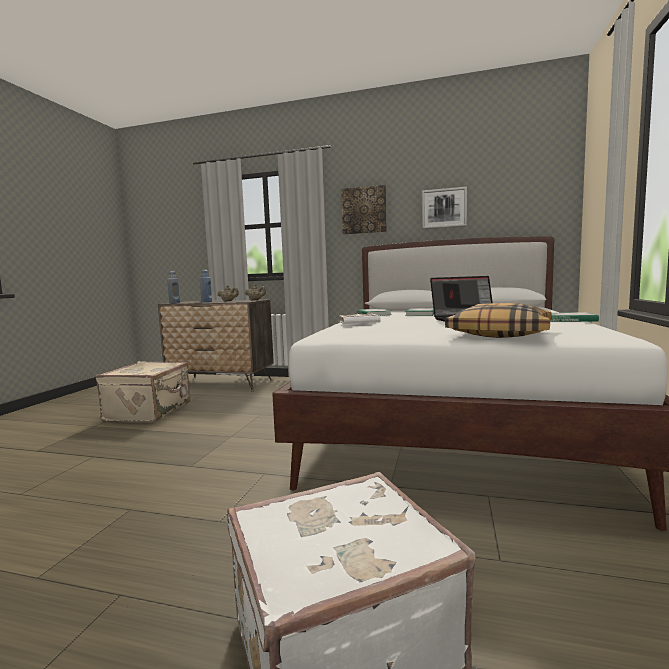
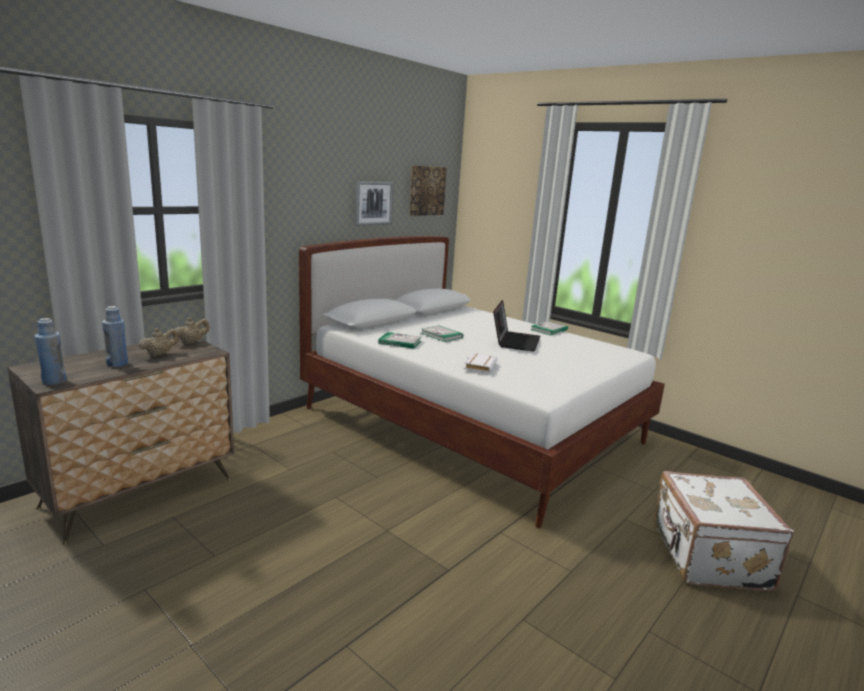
camera: 65 degrees left, 10 degrees up
beige suitcase [95,361,190,423] -> none
picture [341,185,387,234] -> picture moved to [409,165,447,216]
pillow [445,303,552,338] -> none

